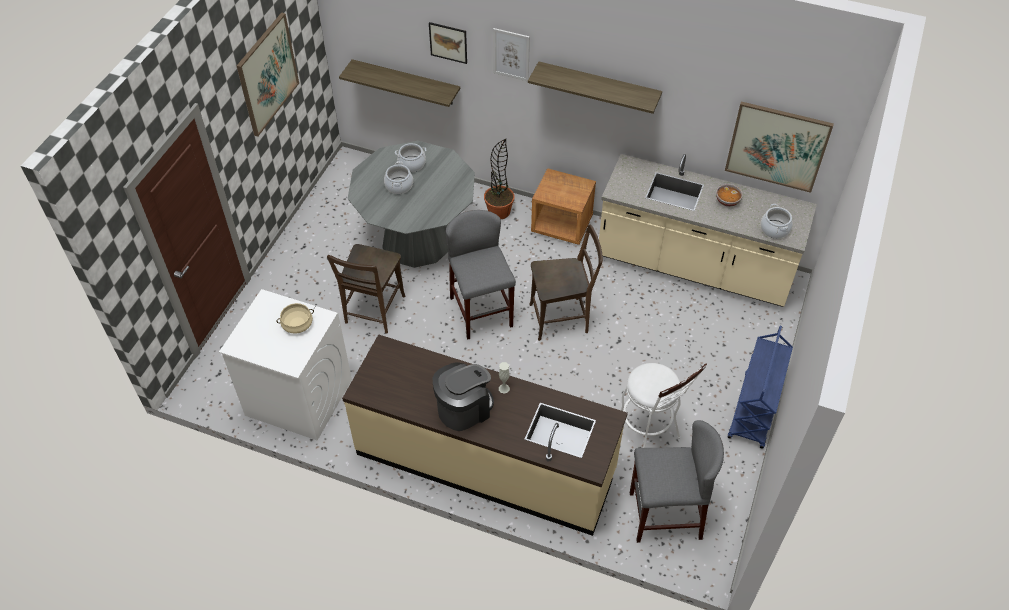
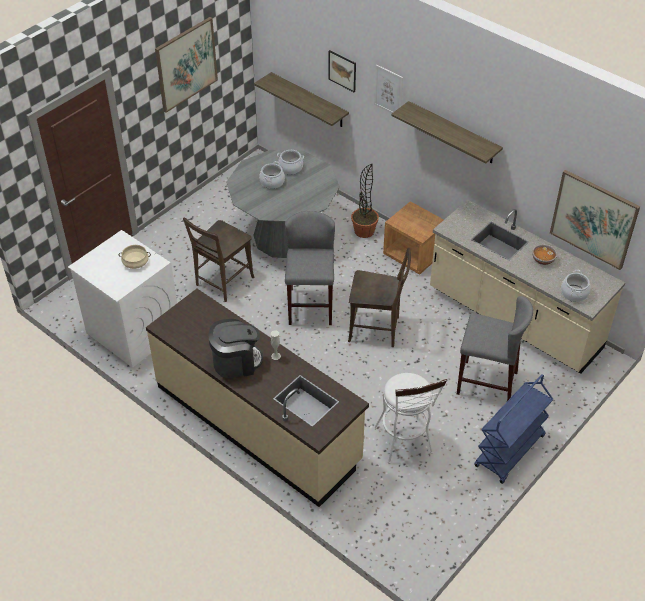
camera: 20 degrees right, 5 degrees down
grey stool [630,420,724,543] -> grey stool moved to [457,296,533,401]

